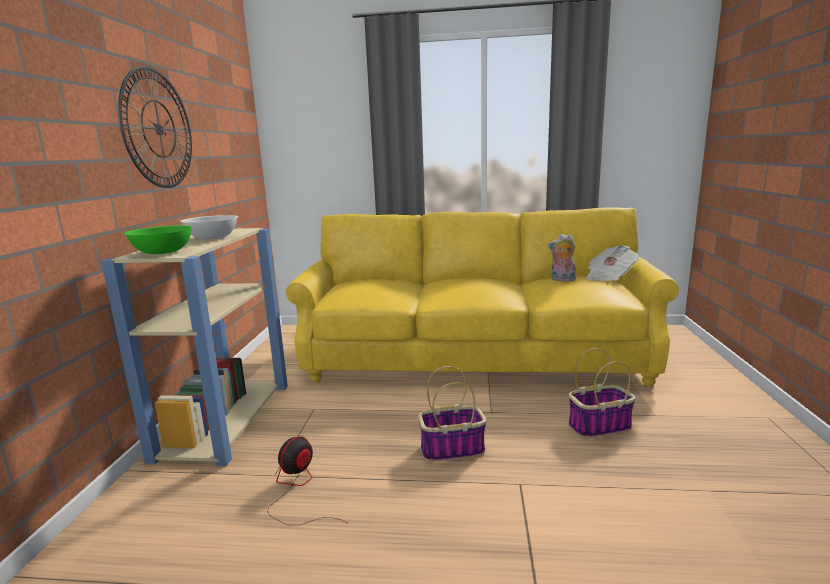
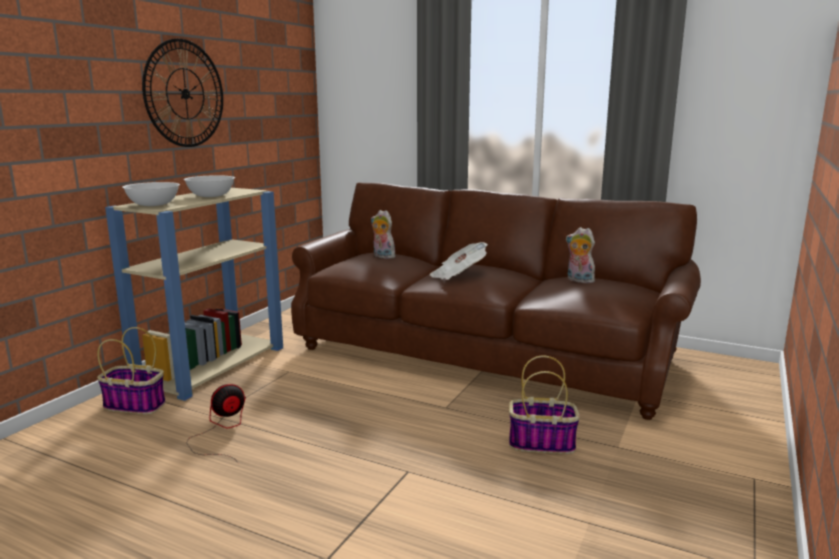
camera: 20 degrees right, 0 degrees up
green bowl [124,225,193,254] -> white bowl [122,182,180,206]
yellow sofa [286,207,679,387] -> brown sofa [291,182,701,420]
basket [418,366,487,462] -> basket moved to [97,327,166,415]
newspaper [586,245,639,281] -> newspaper moved to [430,242,488,280]
none -> plush toy [371,210,395,259]

